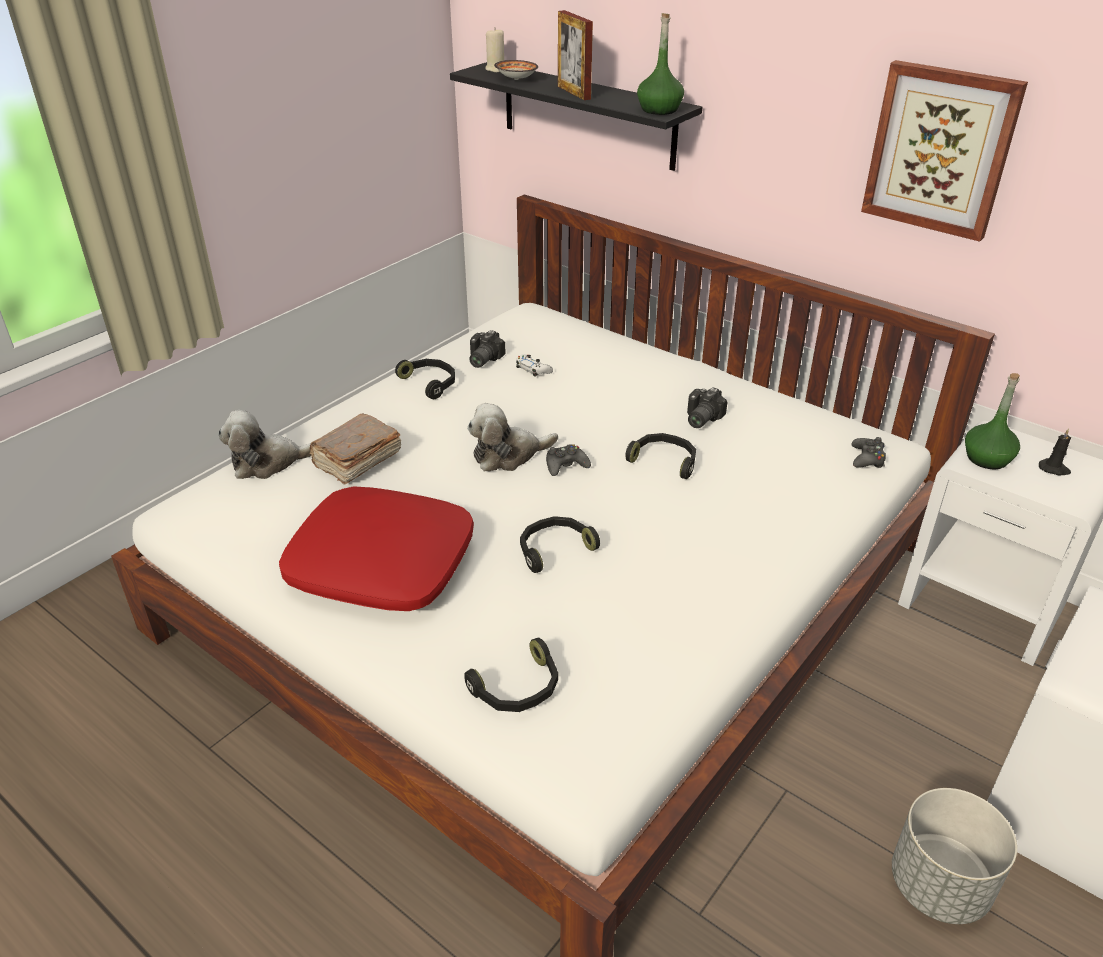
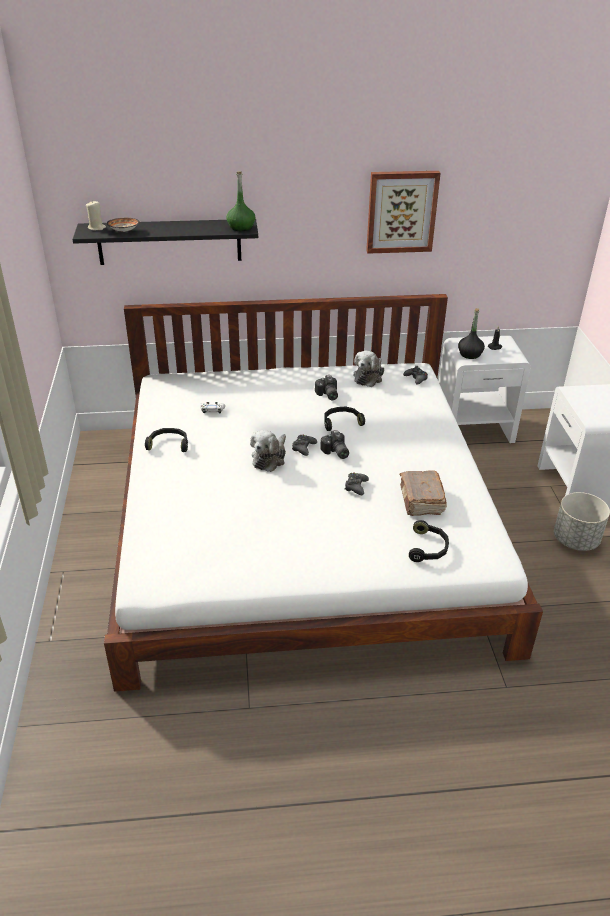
camera: 45 degrees left, 0 degrees up
plush toy [218,410,311,479] -> plush toy moved to [353,351,384,387]
red pillow [279,486,474,611] -> none
brown book [309,414,401,484] -> brown book moved to [400,470,447,516]
camera [469,330,506,368] -> camera moved to [320,430,349,459]
black headphones [520,516,600,573] -> black game controller [345,472,369,495]
picture frame [558,10,593,100] -> none
green bottle [965,373,1020,469] -> black bottle [458,308,485,359]

